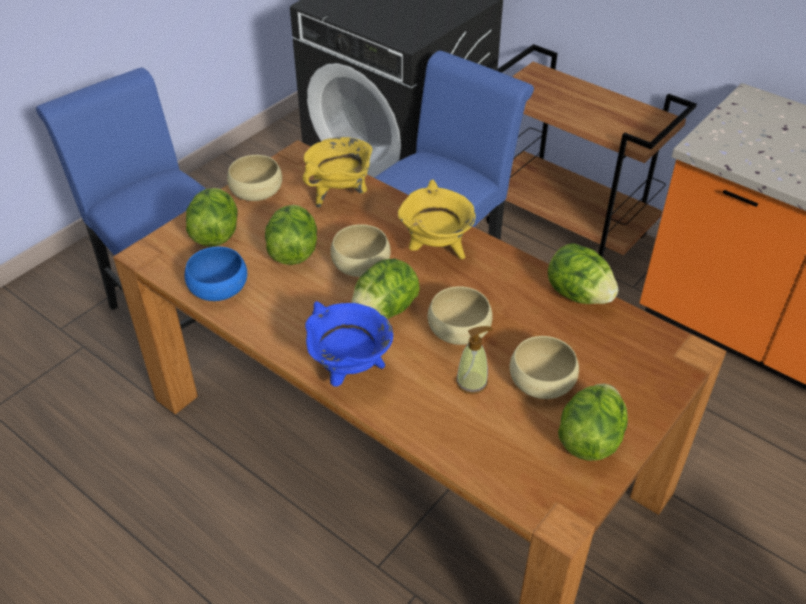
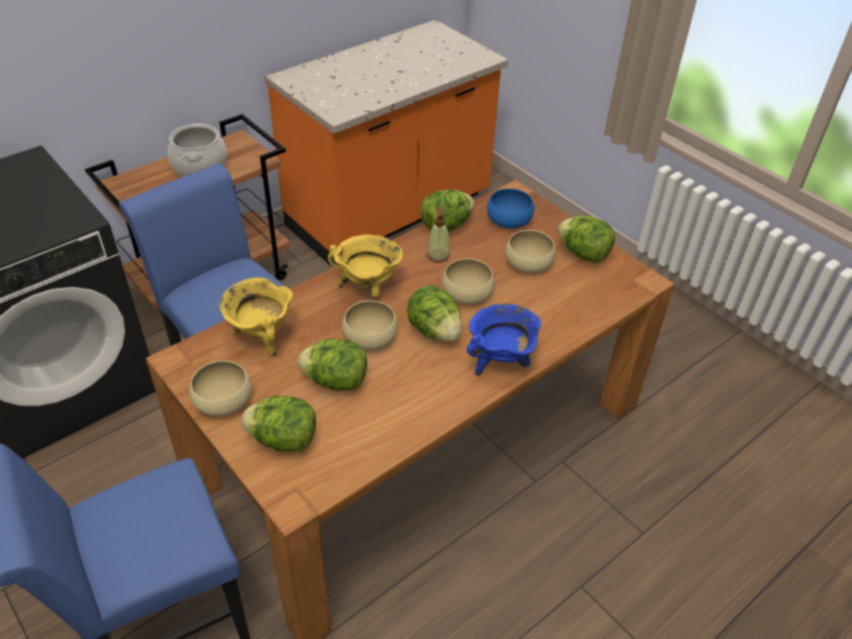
camera: 80 degrees left, 0 degrees up
blue bowl [184,247,247,301] -> blue bowl moved to [487,188,534,228]
soap dispenser [456,326,493,394] -> soap dispenser moved to [427,206,450,262]
none -> cooking pot [168,123,227,177]

